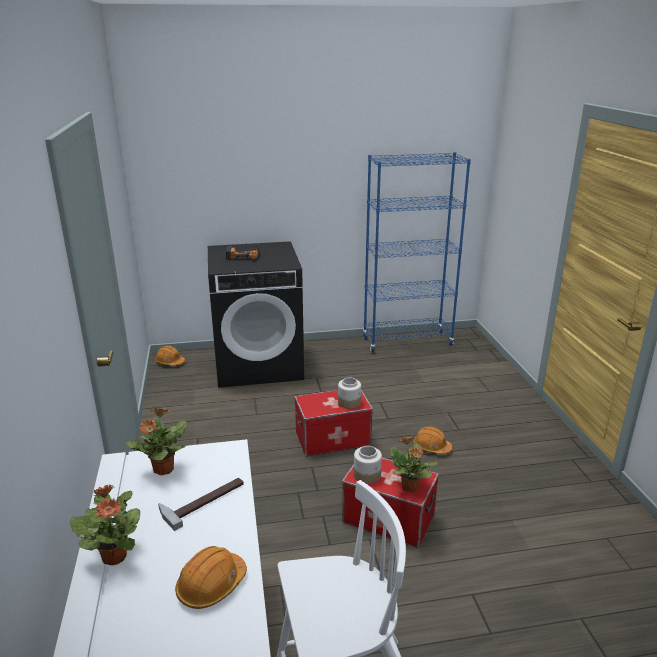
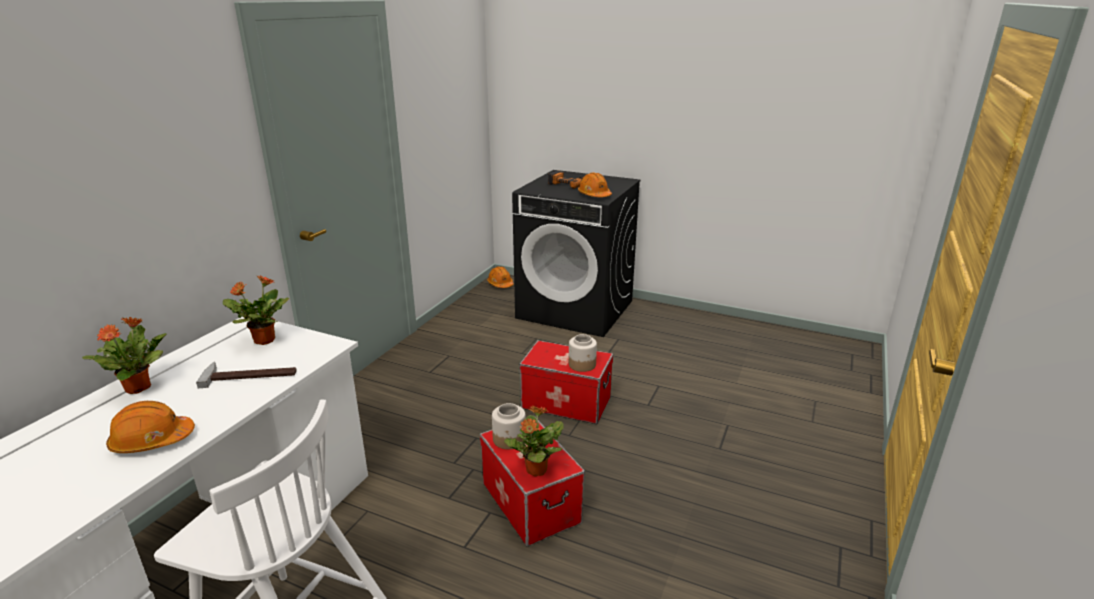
camera: 35 degrees right, 0 degrees up
blue bookcase [363,152,471,352] -> none
orange hard hat [413,426,452,454] -> orange hard hat moved to [578,172,612,197]

